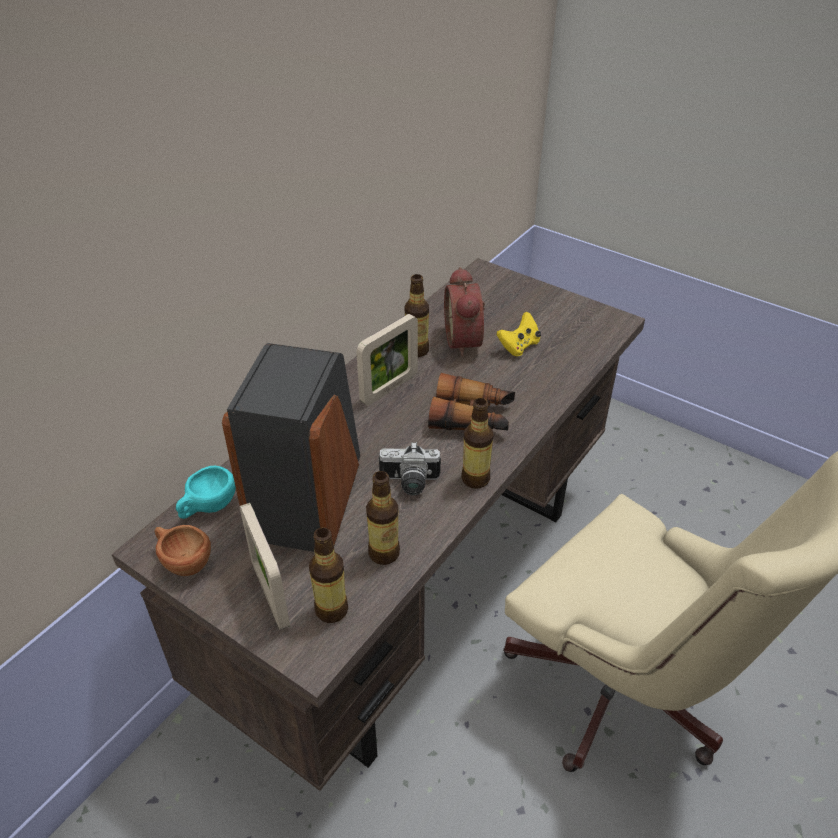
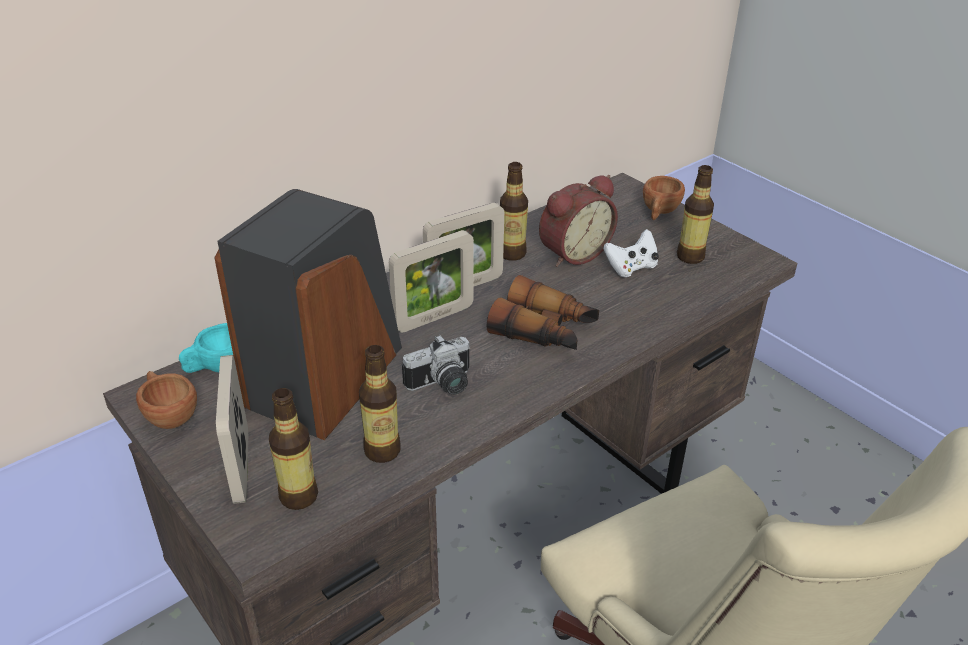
camera: 15 degrees right, 5 degrees down
camera [379,442,441,496] -> camera turned 45 degrees counterclockwise [402,335,470,395]
alarm clock [444,267,485,357] -> alarm clock turned 135 degrees counterclockwise [539,175,618,267]
bottle [461,398,493,489] -> bottle moved to [677,165,714,264]
yellow game controller [497,312,541,356] -> white game controller [603,229,659,277]
none -> picture frame [389,230,474,333]
none -> brown cup [643,176,685,220]

